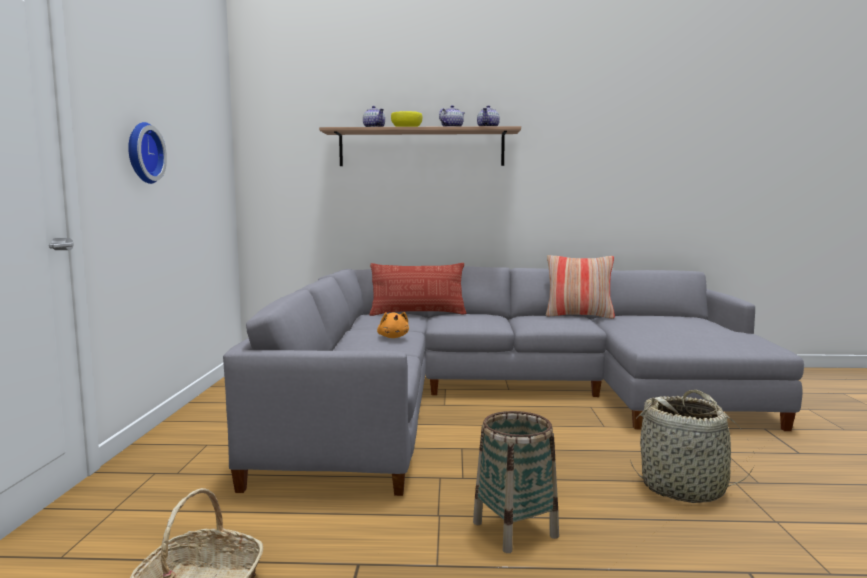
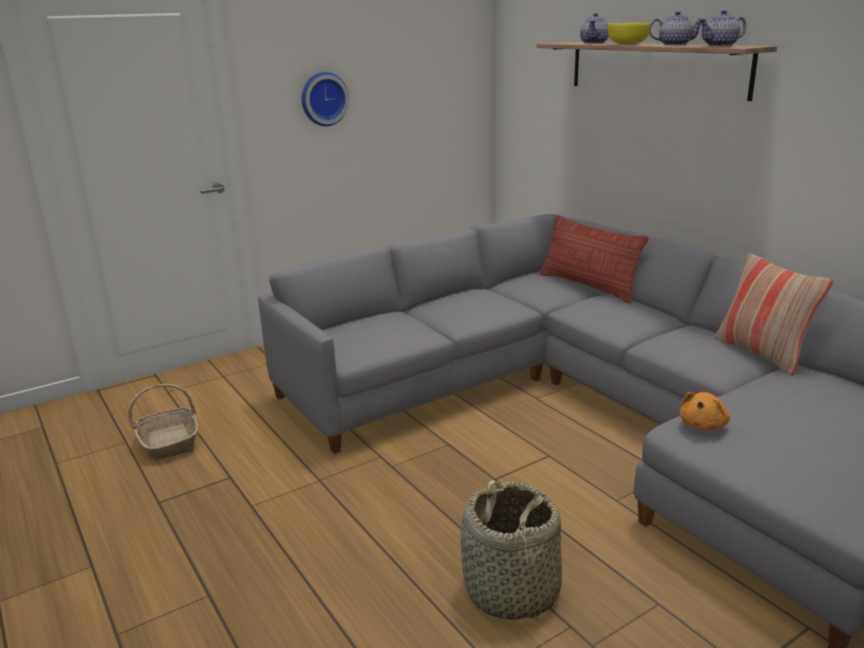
camera: 55 degrees right, 15 degrees up
orange plush toy [377,312,409,338] -> orange plush toy moved to [680,392,730,431]
basket [473,411,559,553] -> none

